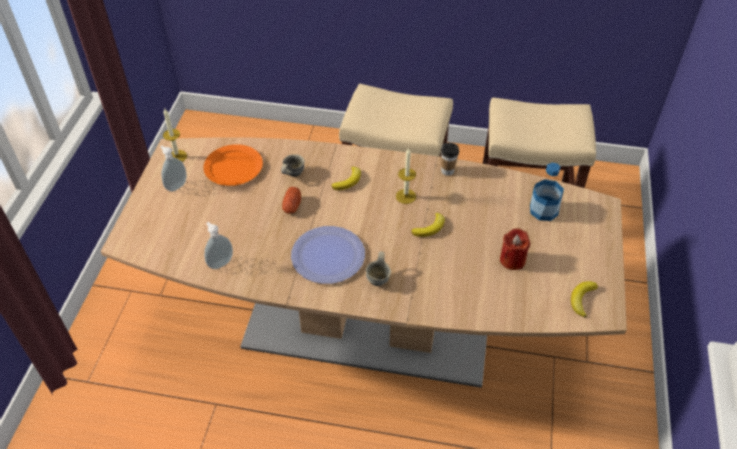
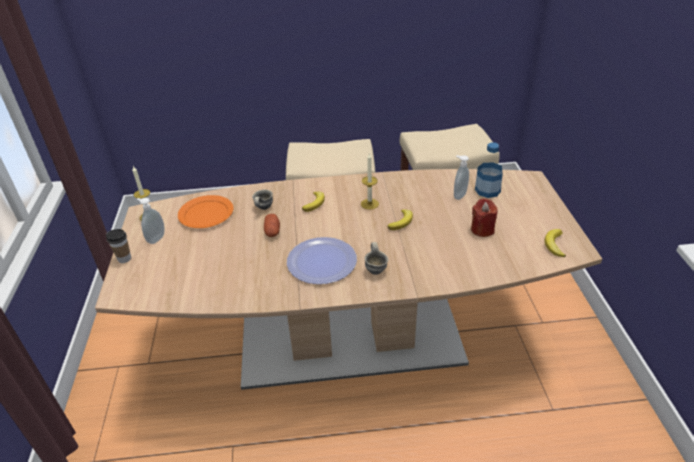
camera: 15 degrees left, 10 degrees down
soap dispenser [204,222,233,269] -> soap dispenser moved to [454,155,469,200]
cup [441,143,459,176] -> cup moved to [106,229,131,263]

